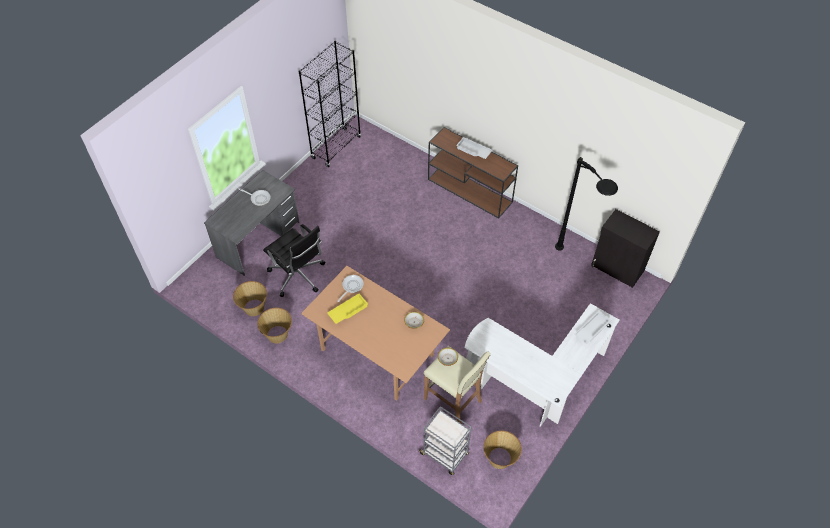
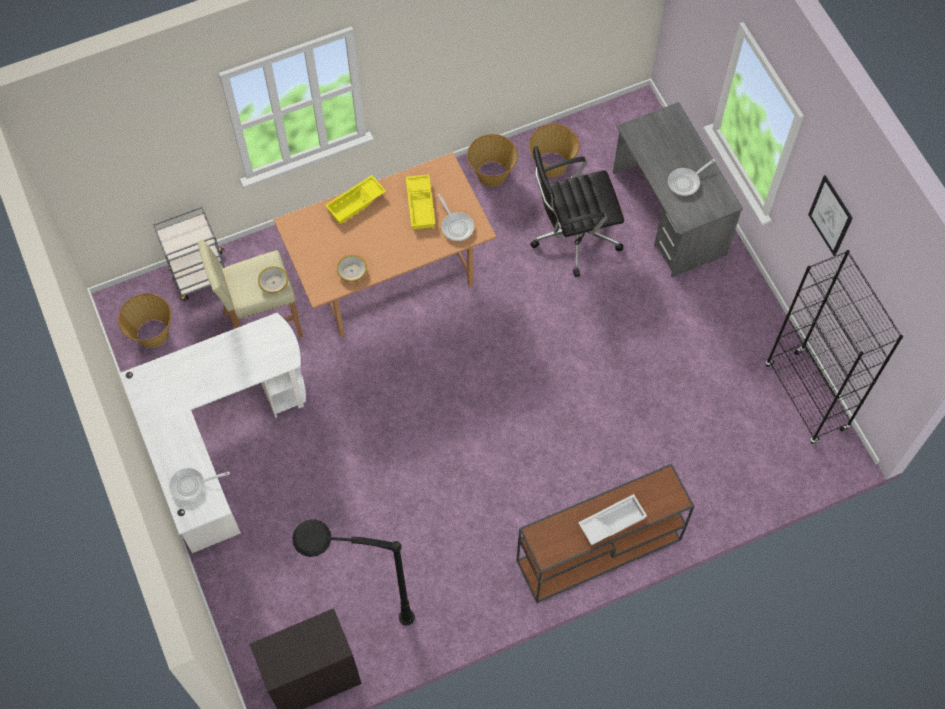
camera: 120 degrees right, 10 degrees up
white tray [574,311,611,344] -> frying pan [169,468,230,501]
none -> yellow tray [325,175,386,224]
none -> picture [808,175,853,256]

